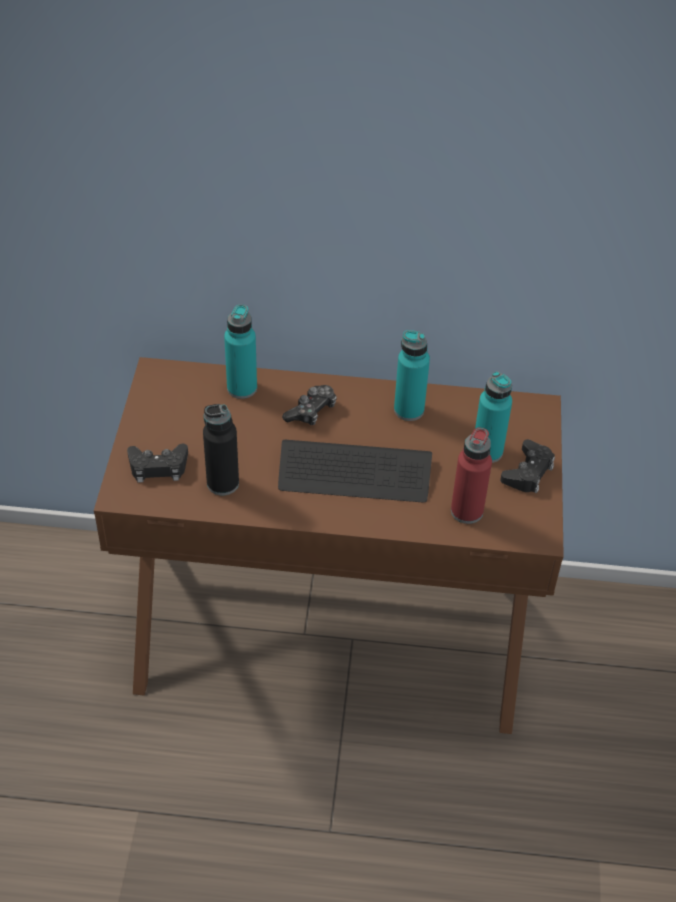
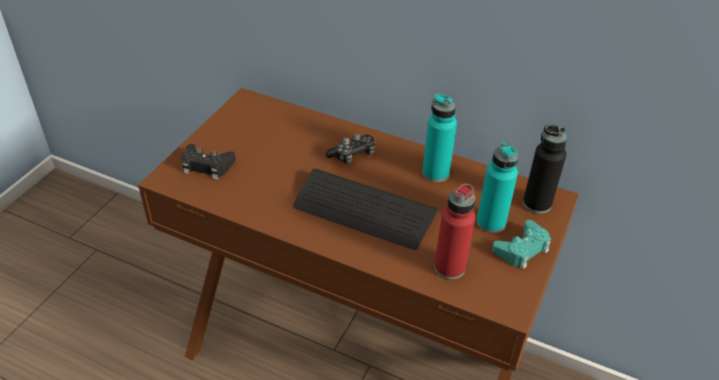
camera: 20 degrees right, 5 degrees down
black bottle [203,404,239,495] -> black bottle moved to [523,125,567,214]
turquoise bottle [224,304,257,399] -> none
black game controller [500,439,555,493] -> turquoise game controller [492,220,551,269]

